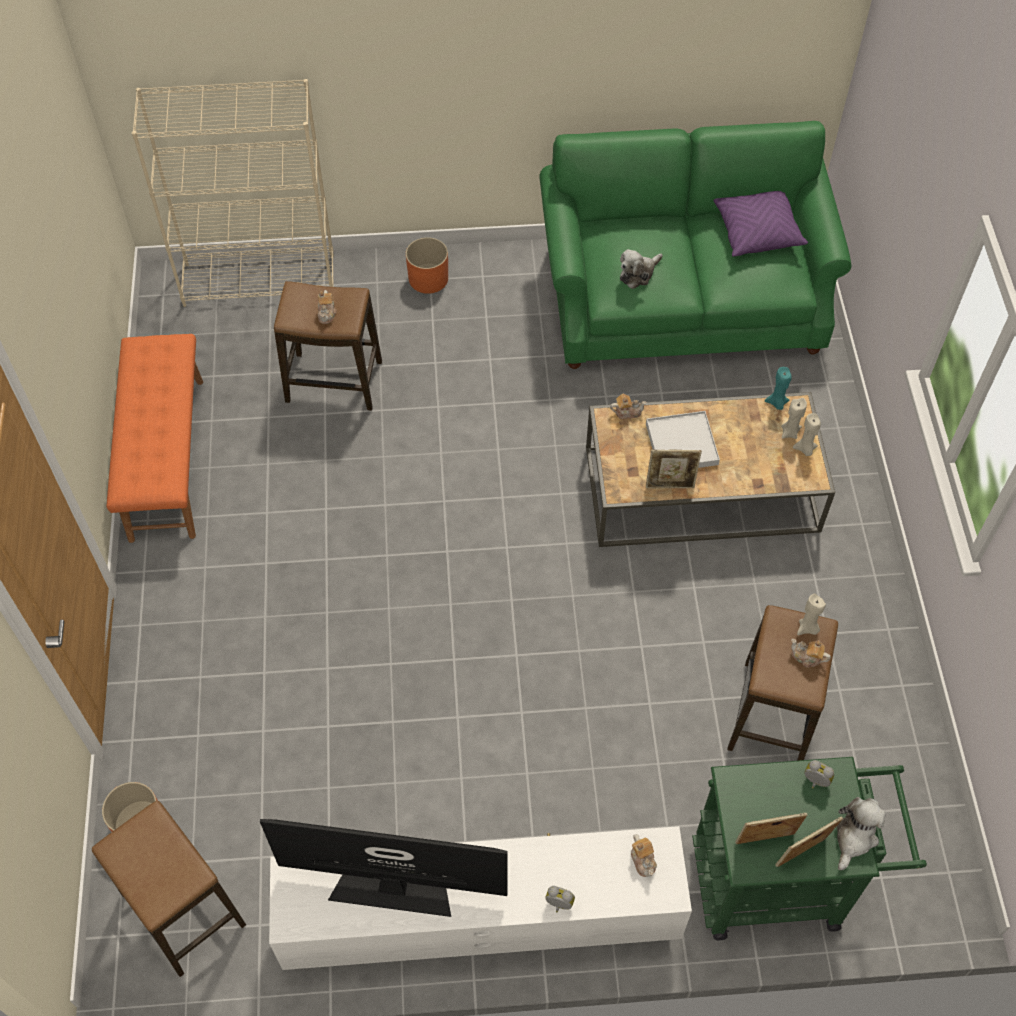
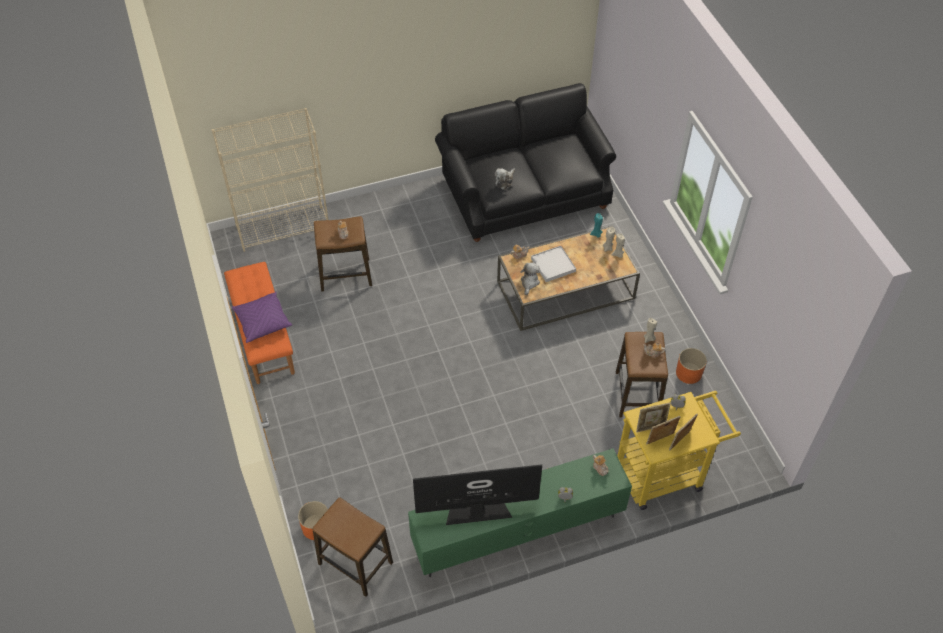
camera: 15 degrees left, 5 degrees down
white tv stand [269,826,692,970] -> green tv stand [408,449,632,577]
orange planter [406,237,448,294] -> orange planter moved to [676,348,707,384]
green sofa [539,121,851,369] -> black sofa [435,83,616,242]
picture frame [646,449,702,488] -> picture frame moved to [636,403,671,432]
green cart [692,757,927,940] -> yellow cart [617,391,741,510]
purple pillow [713,191,808,257] -> purple pillow moved to [232,292,292,343]
plush toy [837,797,886,870] -> plush toy moved to [520,262,540,295]

